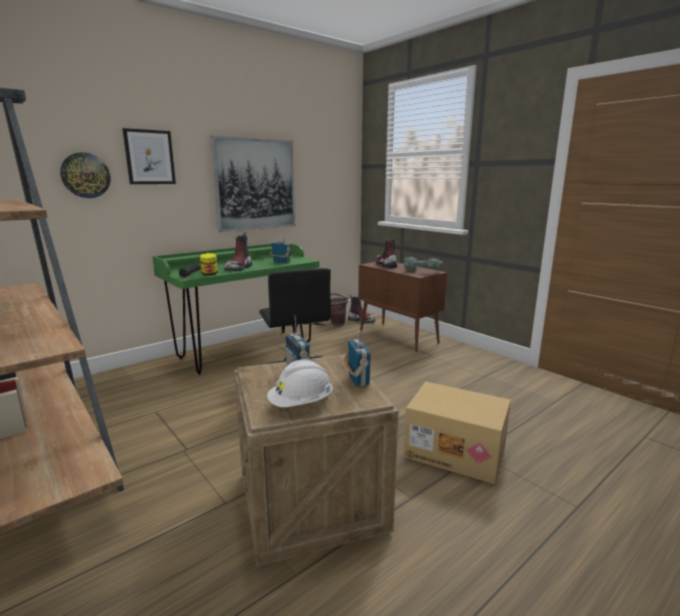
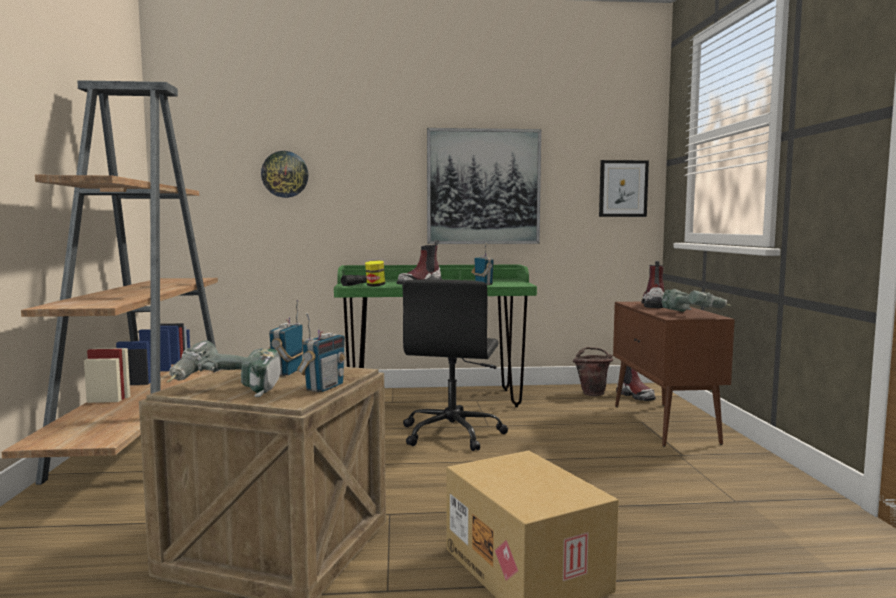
camera: 35 degrees right, 10 degrees down
picture [122,128,176,184] -> picture moved to [599,160,649,217]
white hard hat [267,359,333,407] -> power drill [167,340,280,397]

